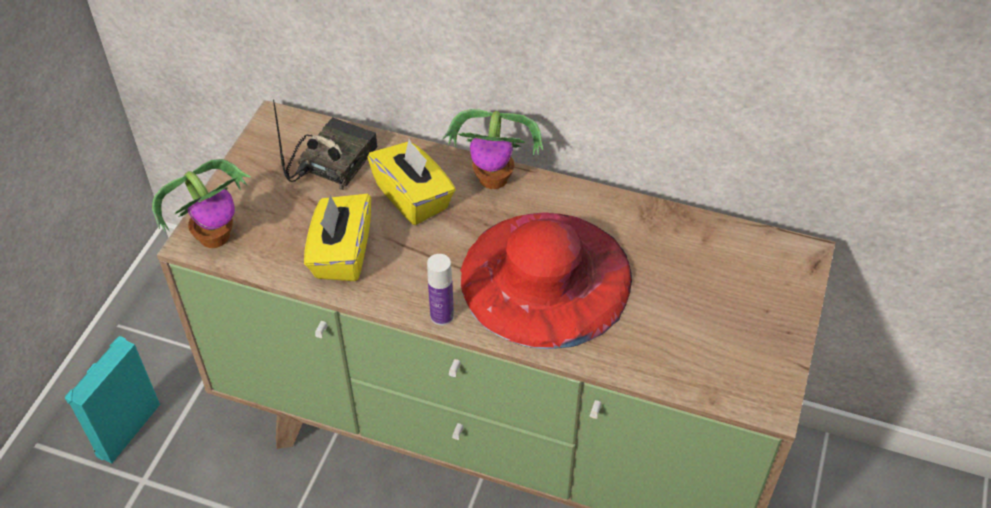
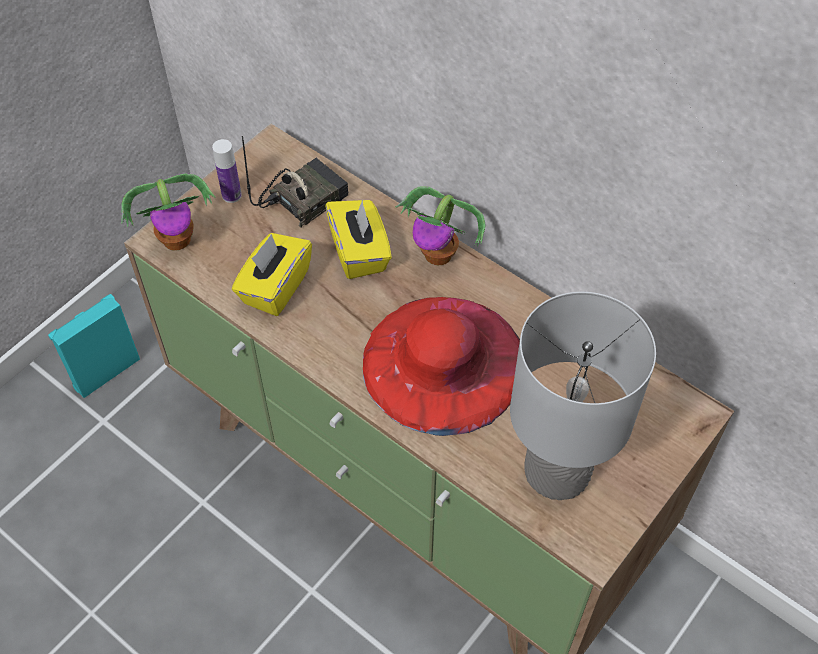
camera: 20 degrees right, 5 degrees up
bottle [427,254,454,325] -> bottle moved to [212,139,242,203]
none -> grey table lamp [510,292,656,500]

